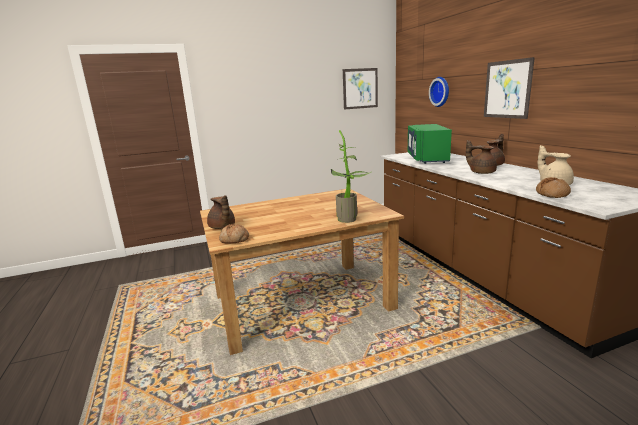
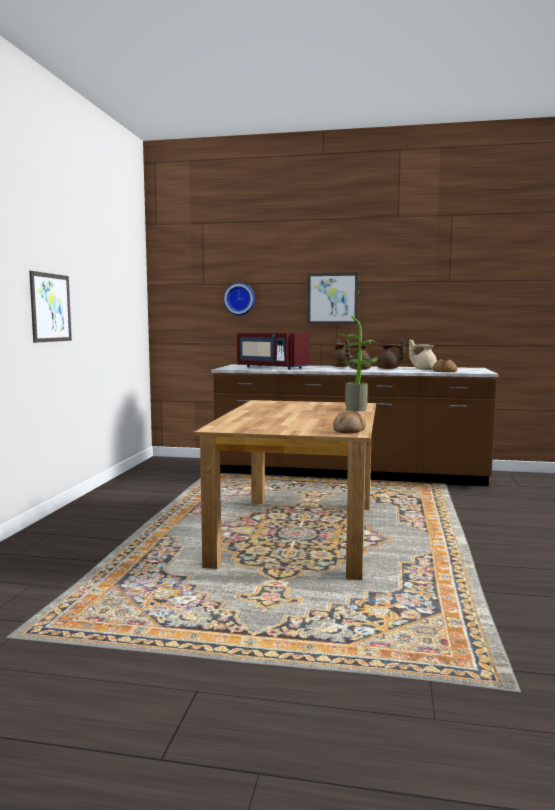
camera: 60 degrees left, 10 degrees down
brown teapot [207,195,235,229] -> brown teapot moved to [377,339,405,369]
picture [343,68,378,110] -> picture moved to [29,271,72,343]
green microwave [408,124,452,164] -> red microwave [237,332,310,370]

